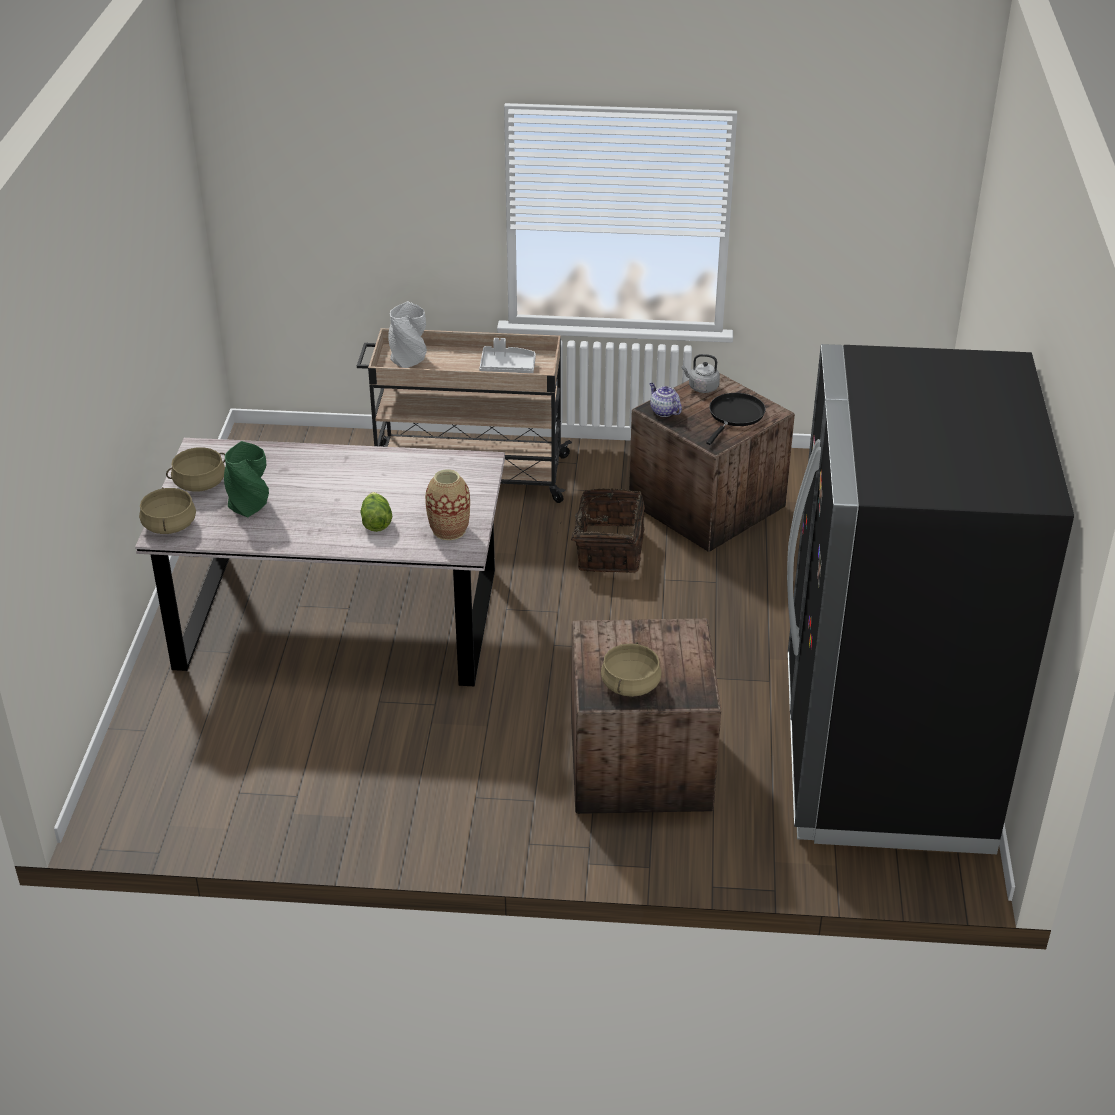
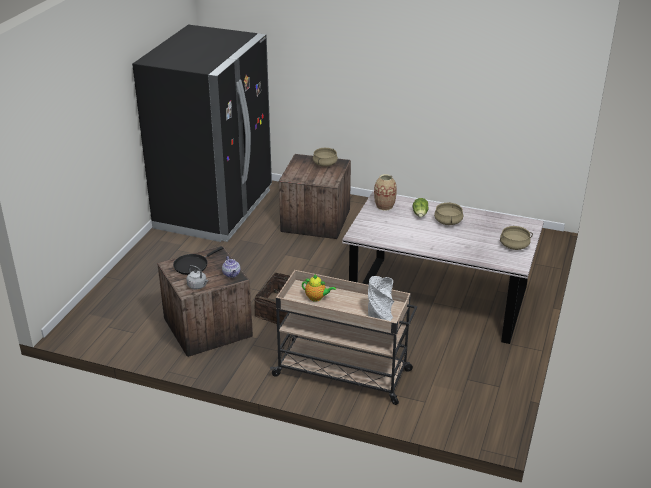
camera: 165 degrees left, 5 degrees down
beige cooking pot [139,487,196,534] -> beige cooking pot moved to [434,203,463,225]
green vase [224,441,269,517] -> none
grey tray [479,338,536,373] -> teapot [302,274,336,302]

